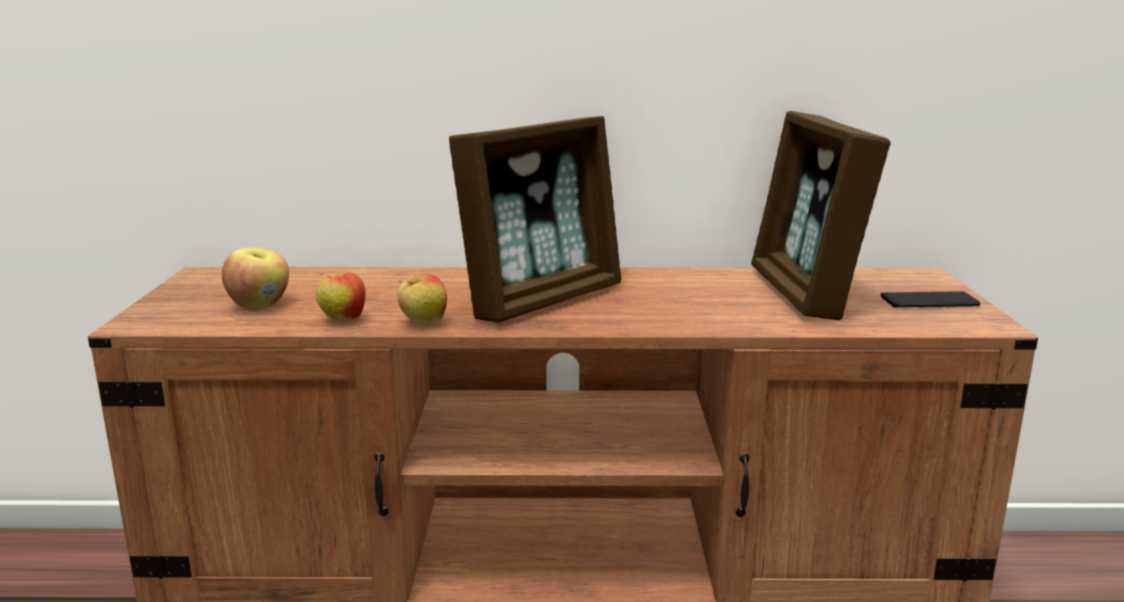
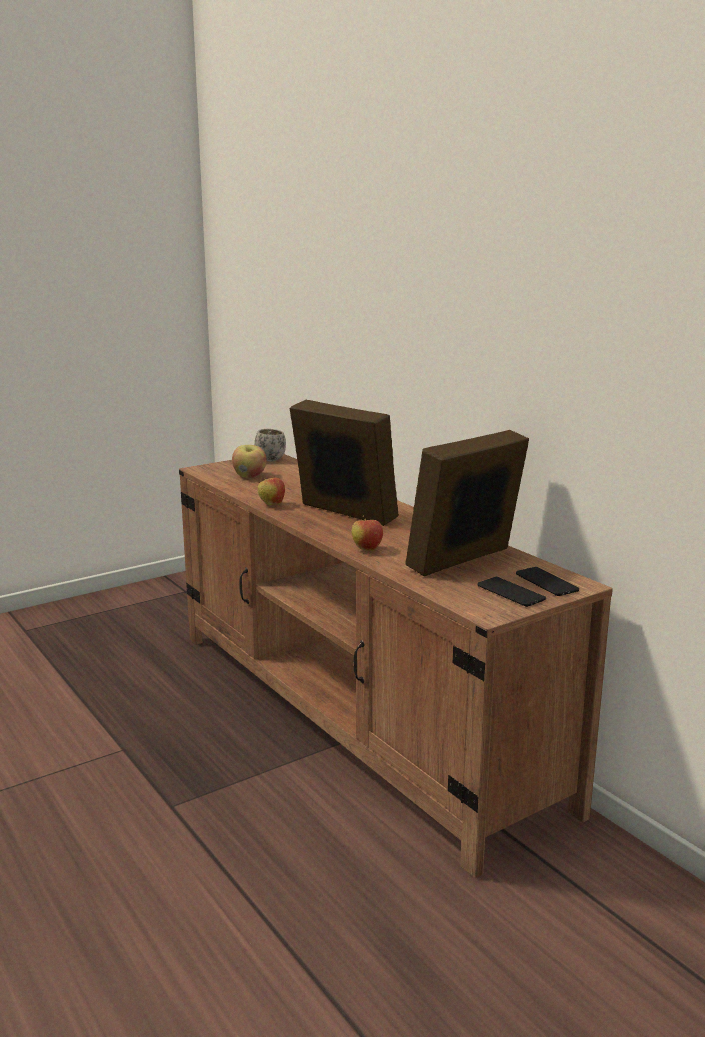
camera: 55 degrees right, 0 degrees up
apple [315,272,366,322] -> apple moved to [352,516,383,551]
picture frame [449,116,621,322] -> picture frame turned 150 degrees counterclockwise [290,400,399,526]
none -> white mug [254,429,286,461]
none -> phone [516,567,579,596]

